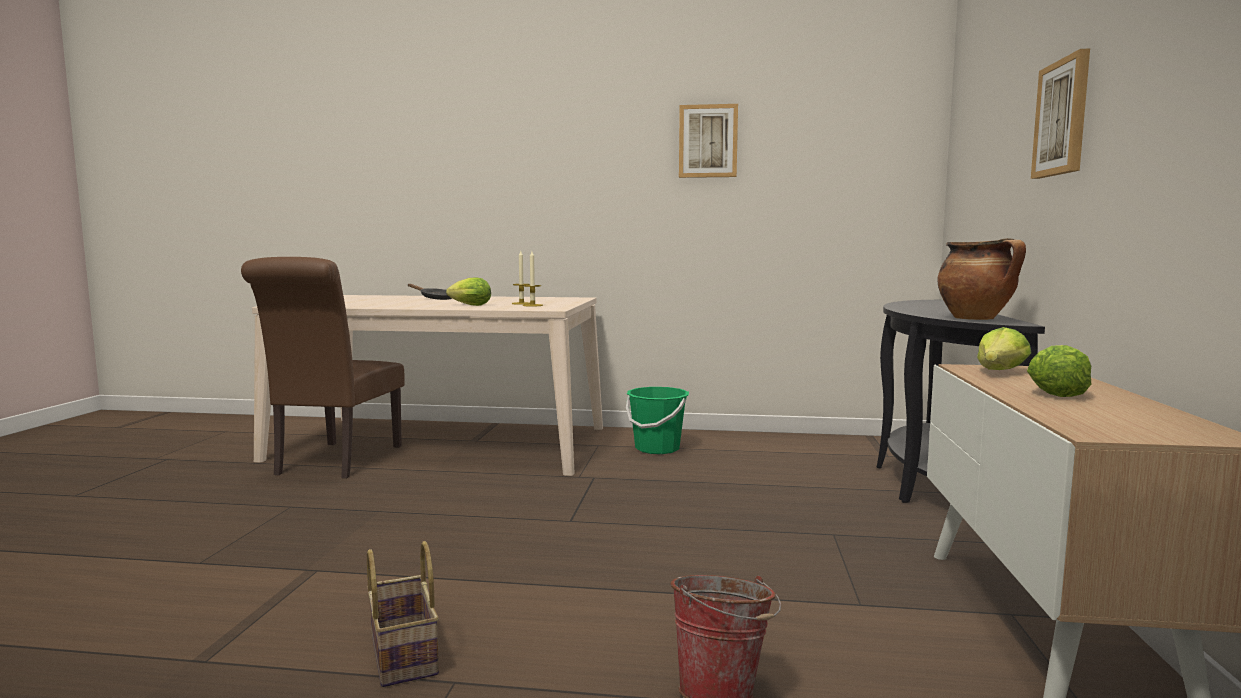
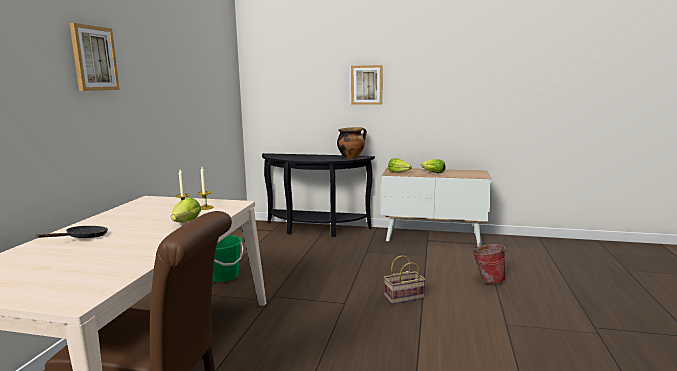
camera: 85 degrees left, 5 degrees up
basket [367,541,439,687] -> basket moved to [384,255,426,304]
picture [679,104,738,178] -> picture moved to [70,23,120,91]

